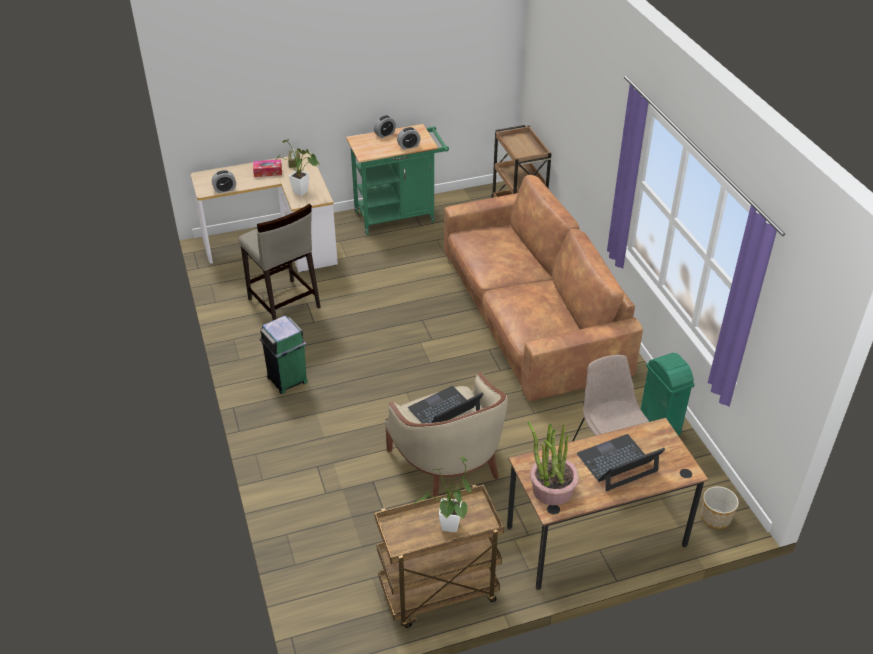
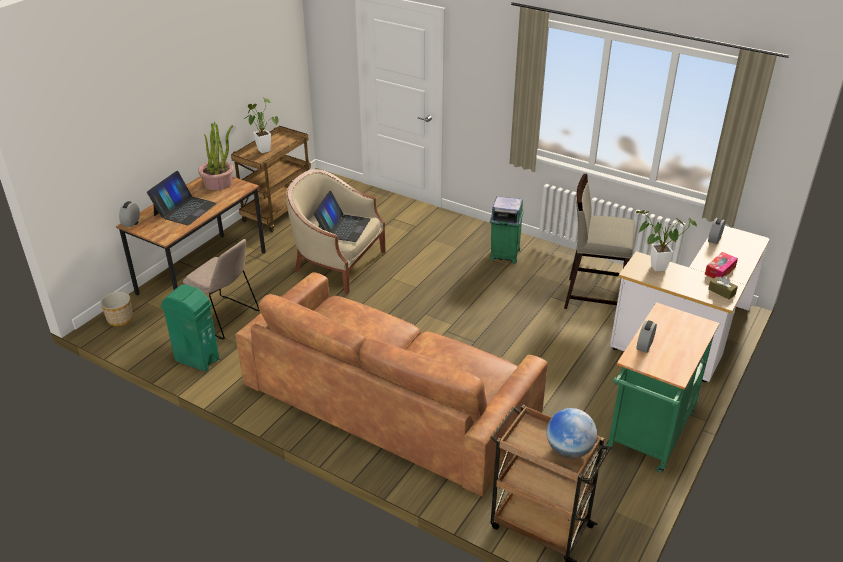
camera: 140 degrees right, 5 degrees down
alarm clock [374,115,396,138] -> alarm clock moved to [119,201,140,227]
none -> globe [547,408,597,459]

